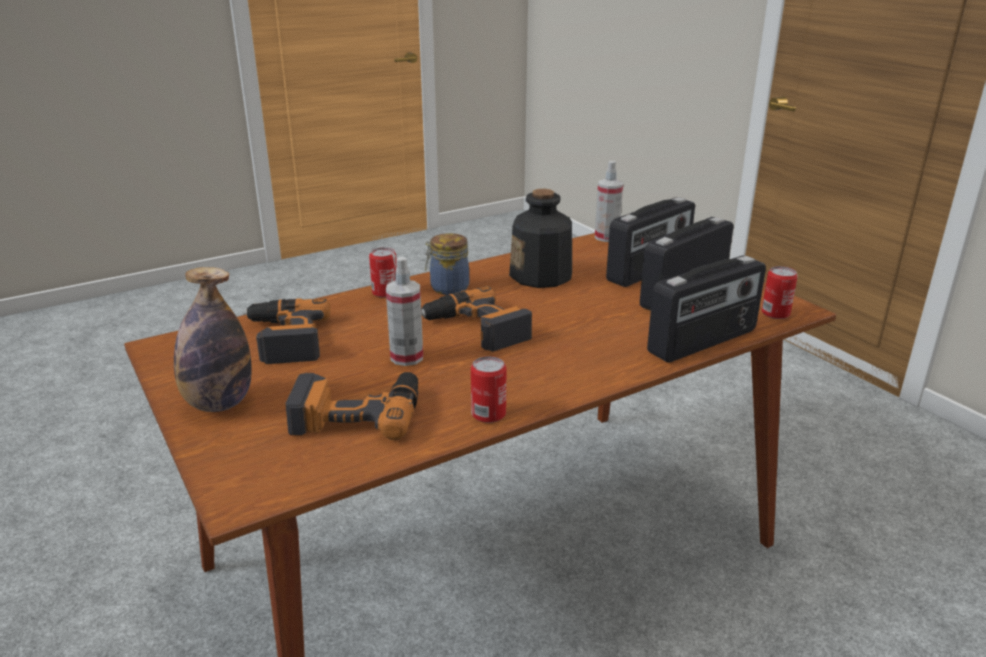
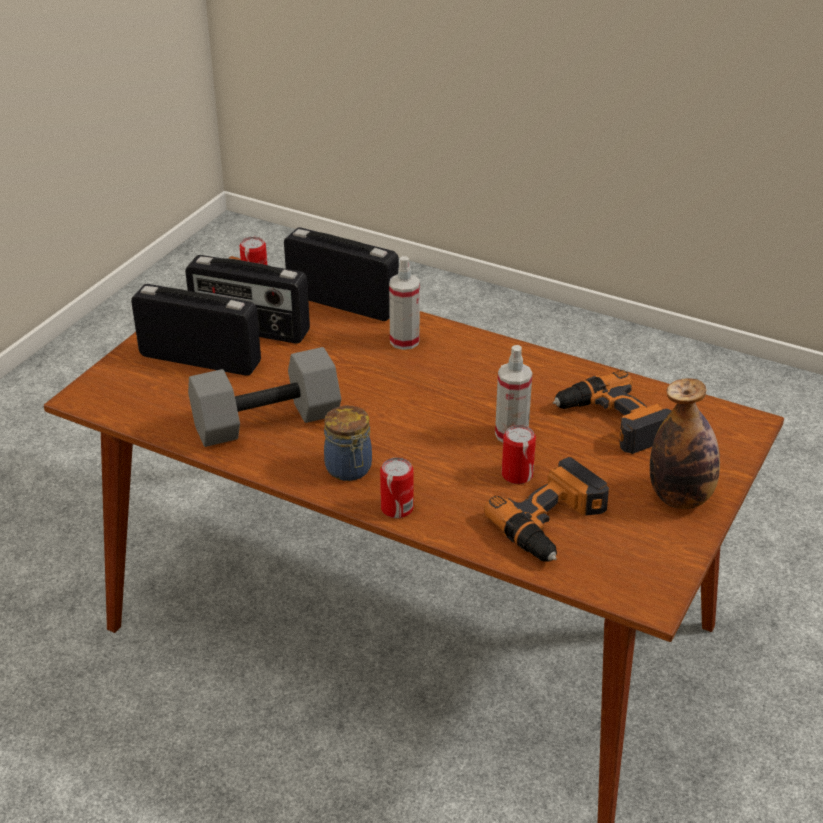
camera: 120 degrees left, 10 degrees up
power drill [421,286,532,351] -> none
can [471,356,506,423] -> can moved to [502,425,536,484]
bottle [509,189,572,288] -> grey dumbbell [188,347,341,447]
spray bottle [595,161,623,242] -> spray bottle moved to [389,256,420,350]

